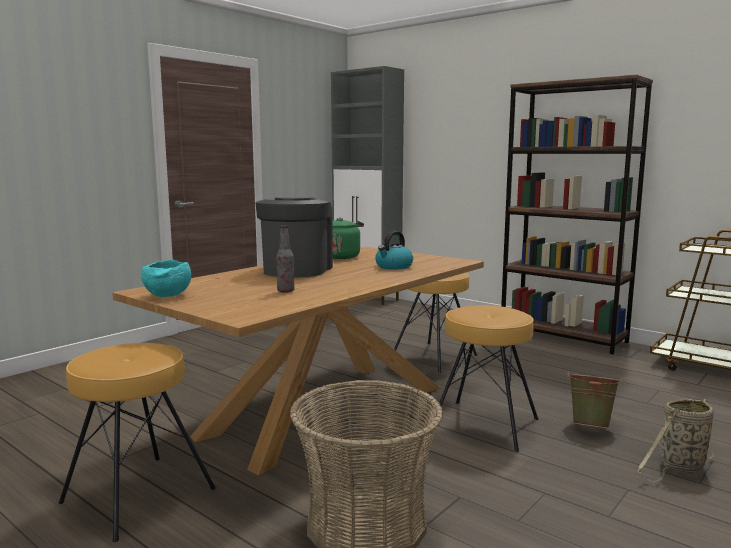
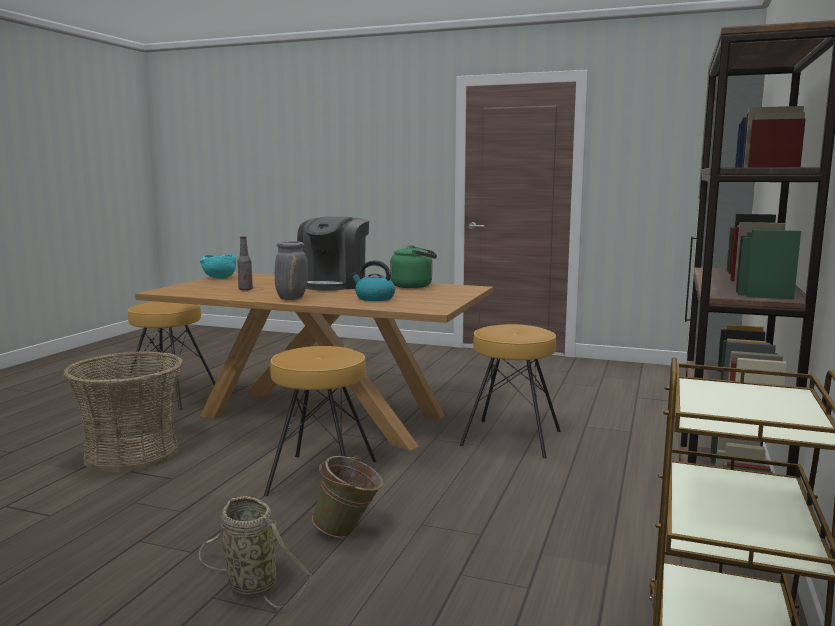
camera: 70 degrees right, 0 degrees up
coffee machine [255,197,333,277] -> coffee machine turned 120 degrees clockwise [297,217,369,291]
none -> grey vase [275,241,308,300]

